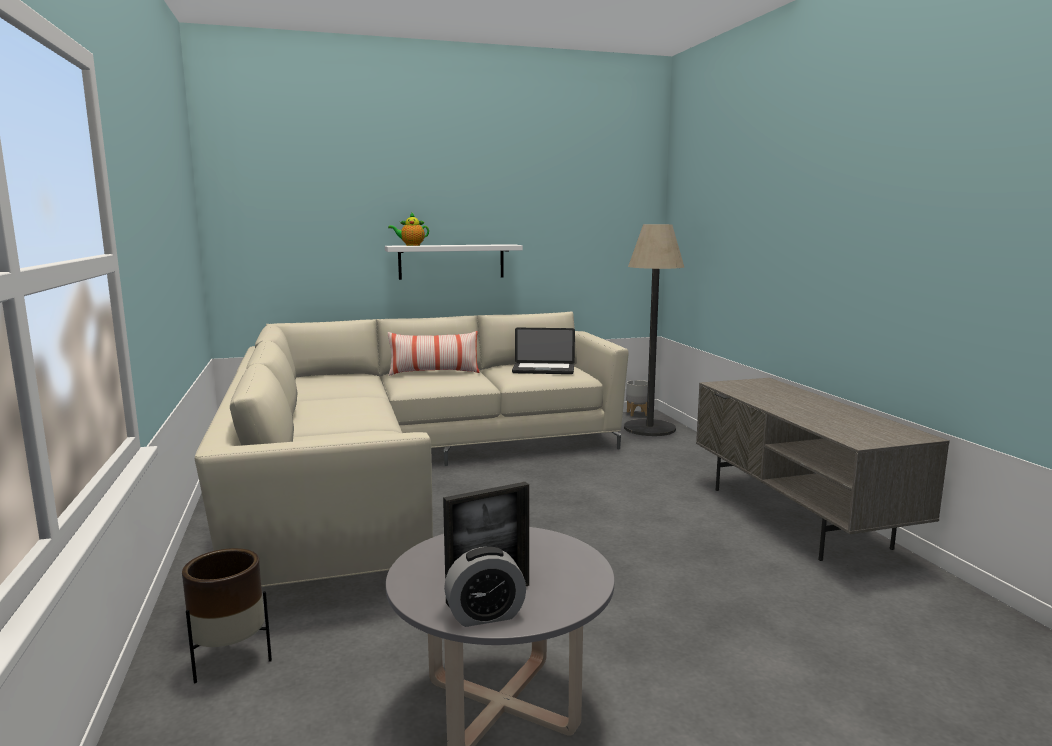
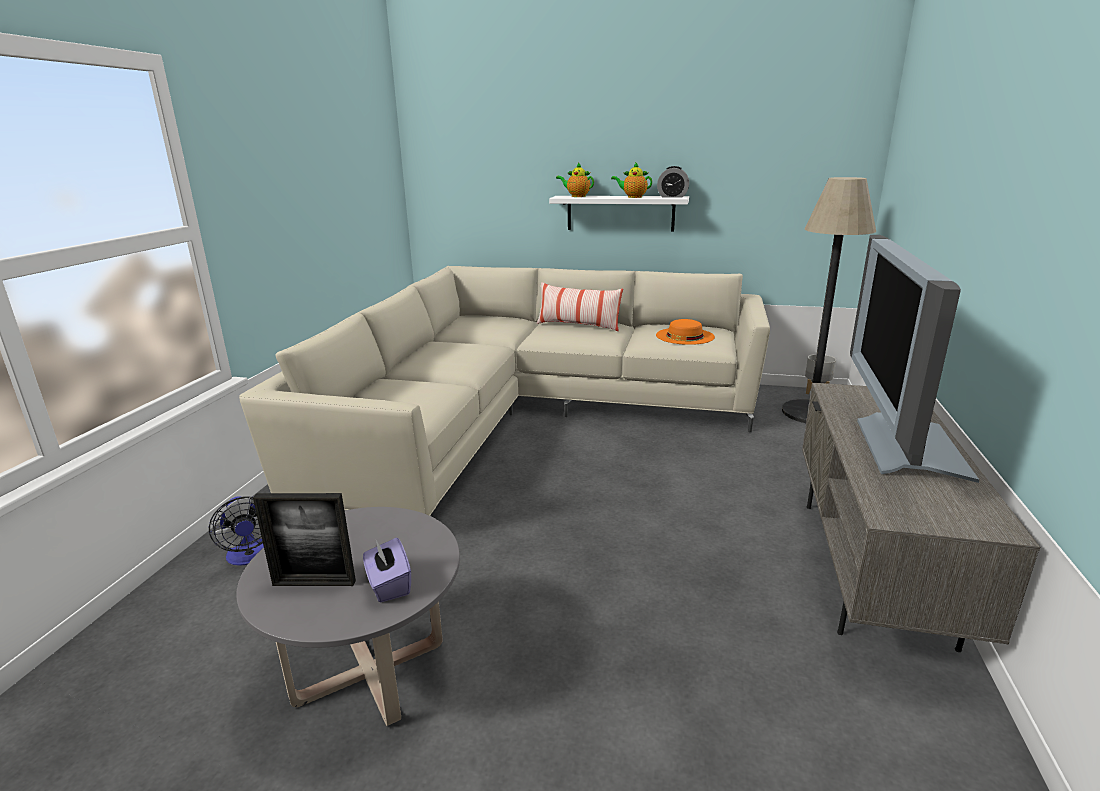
camera: 30 degrees right, 10 degrees up
brown planter [182,548,272,683] -> fan [209,496,264,566]
alarm clock [444,547,526,627] -> alarm clock moved to [657,166,689,198]
laptop [512,328,575,374] -> orange hat [656,319,715,345]
none -> purple tissue box [363,538,411,602]
none -> teapot [611,162,652,198]
none -> television [850,235,979,483]

